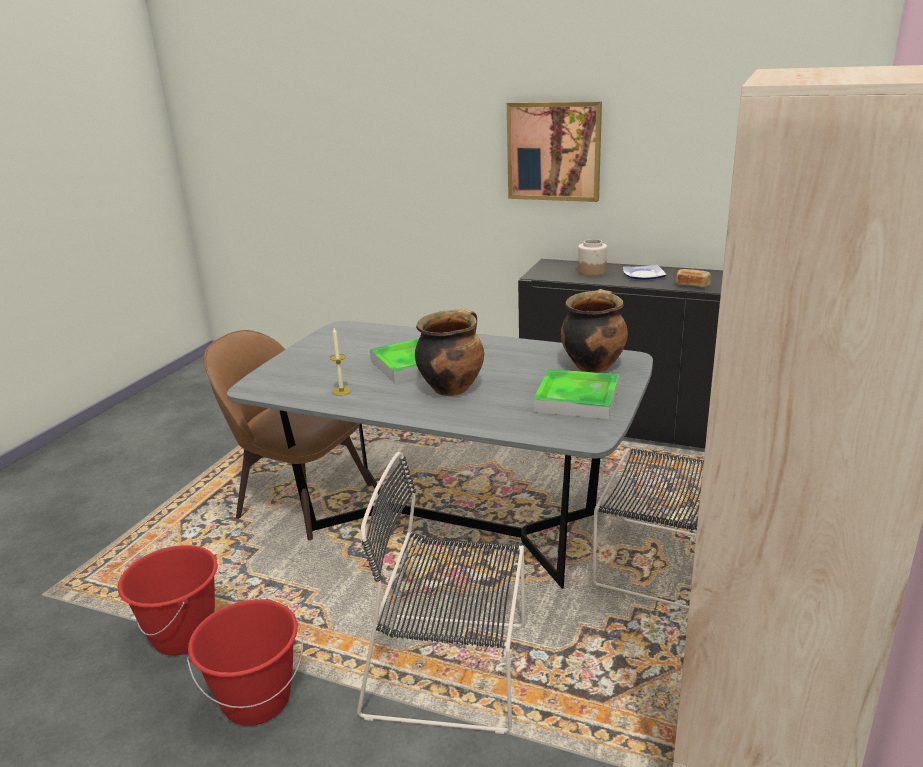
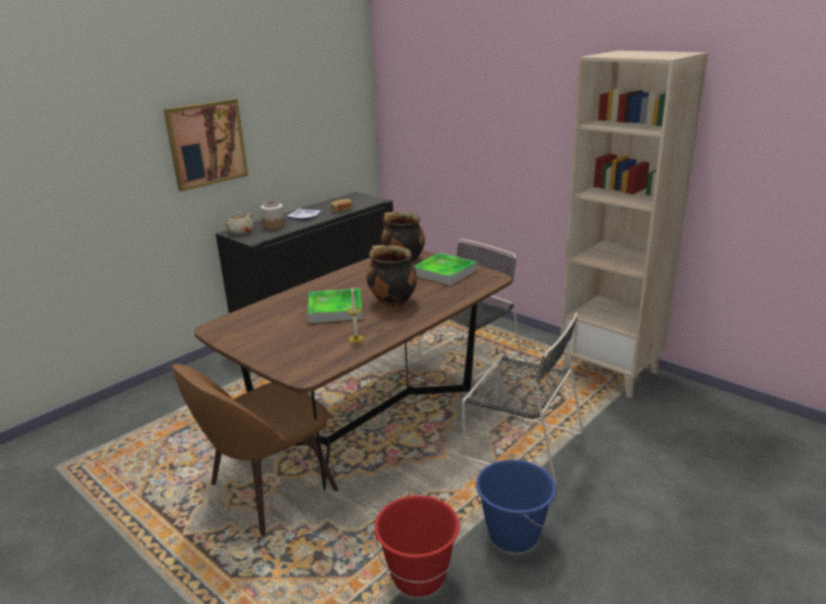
camera: 70 degrees left, 0 degrees up
red bucket [187,599,303,726] -> blue bucket [476,460,556,552]
grey dining table [227,321,653,589] -> brown dining table [194,250,512,490]
black chair [357,452,525,734] -> black chair turned 90 degrees counterclockwise [462,313,584,485]
none -> beige teapot [224,212,253,235]

